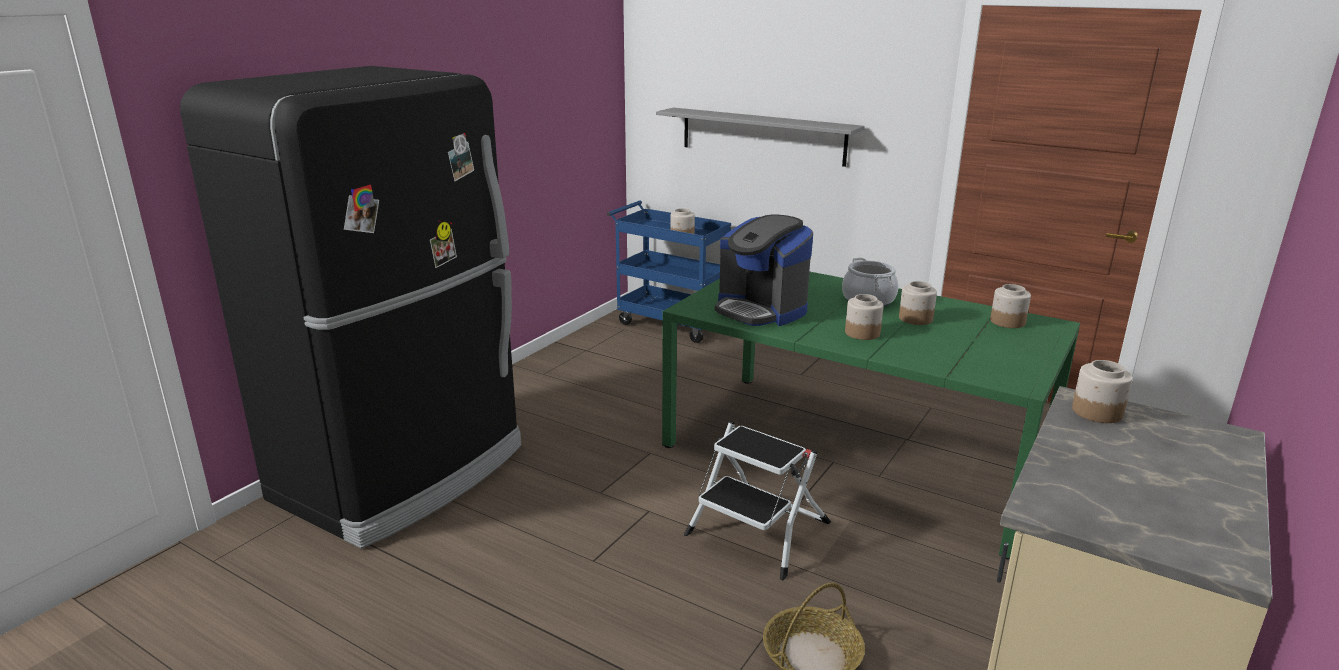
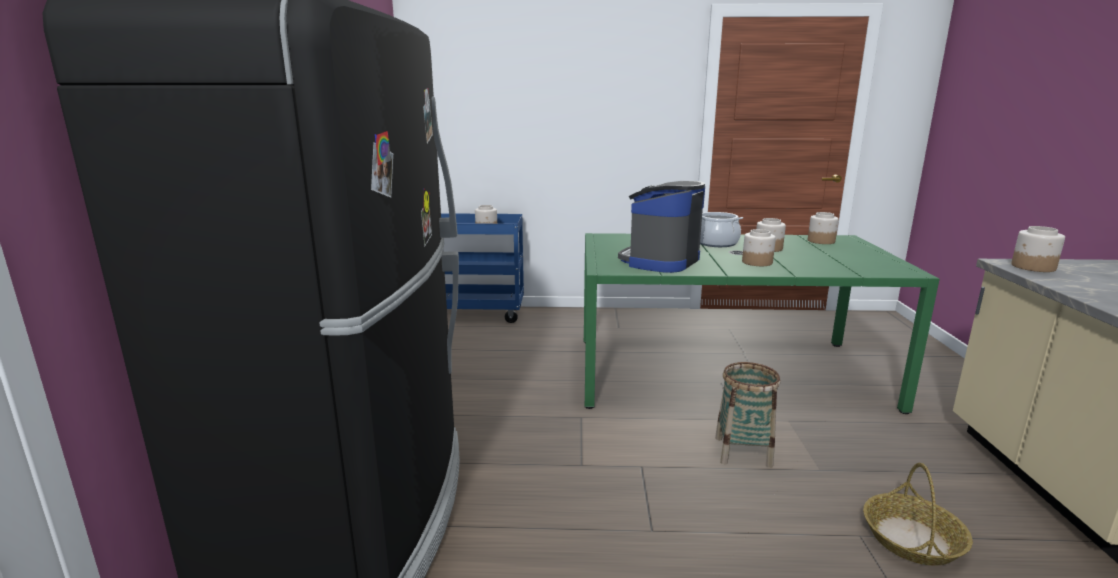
camera: 30 degrees left, 5 degrees down
grey shelf [656,108,865,167] -> none
step ladder [684,421,831,580] -> basket [715,362,781,468]
coffee machine [715,215,813,326] -> coffee machine turned 105 degrees clockwise [618,181,705,273]

